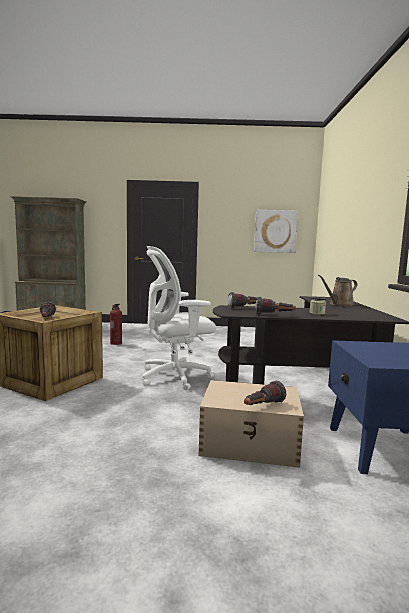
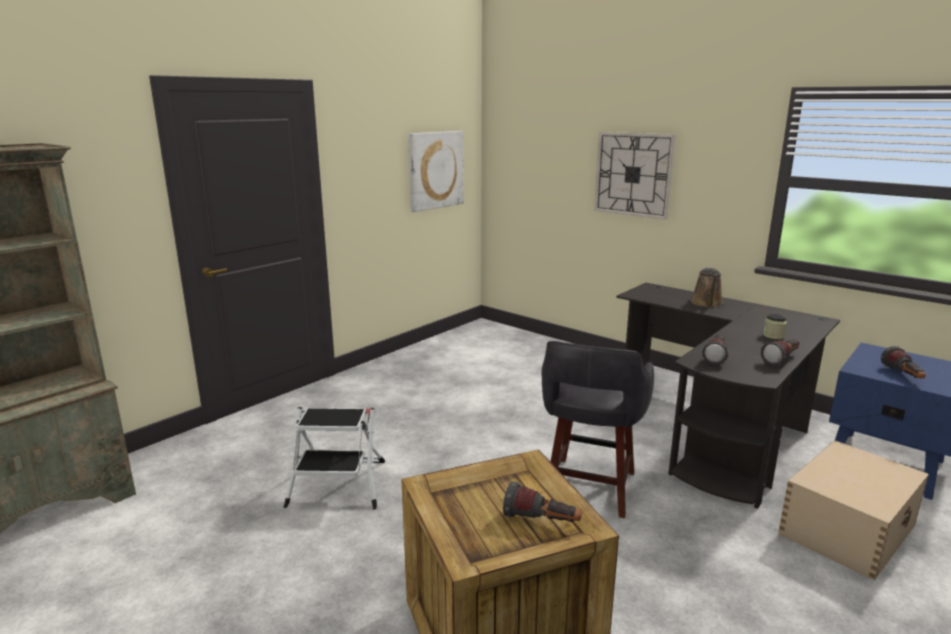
camera: 50 degrees left, 10 degrees up
fire extinguisher [110,304,122,345] -> step ladder [284,407,385,509]
white office chair [142,246,216,390] -> grey stool [542,341,654,518]
flashlight [244,381,286,405] -> flashlight moved to [881,346,926,379]
none -> wall clock [594,132,676,220]

